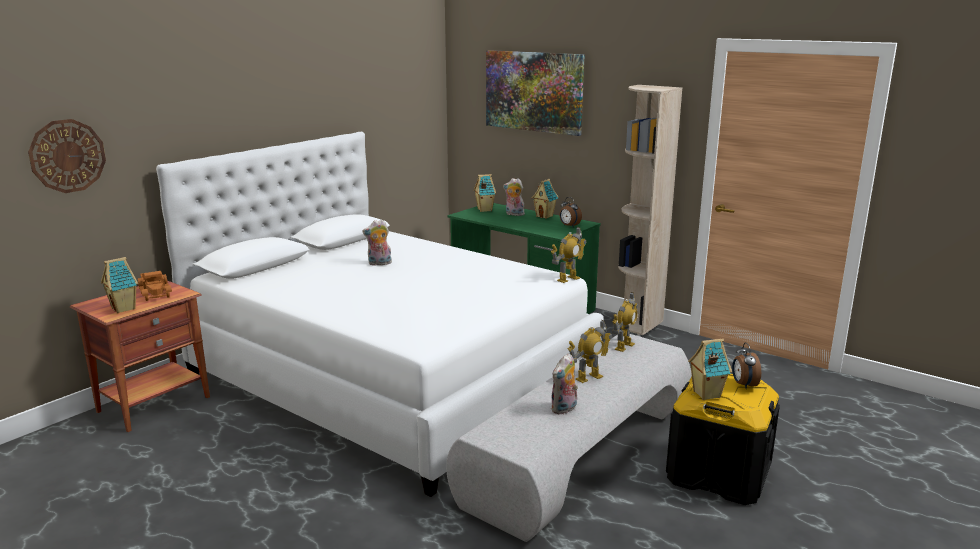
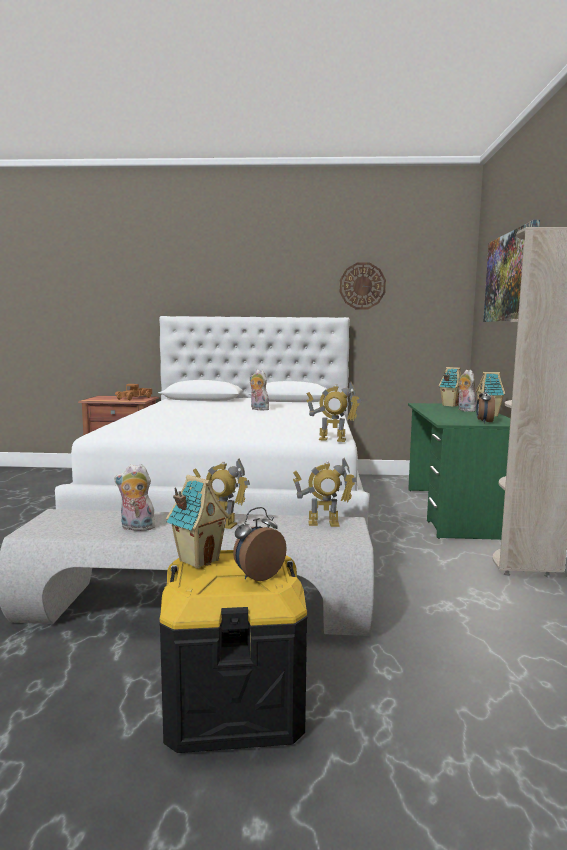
camera: 55 degrees right, 10 degrees down
wall clock [28,119,106,193] -> wall clock moved to [340,262,386,309]
toy house [101,257,138,313] -> none

